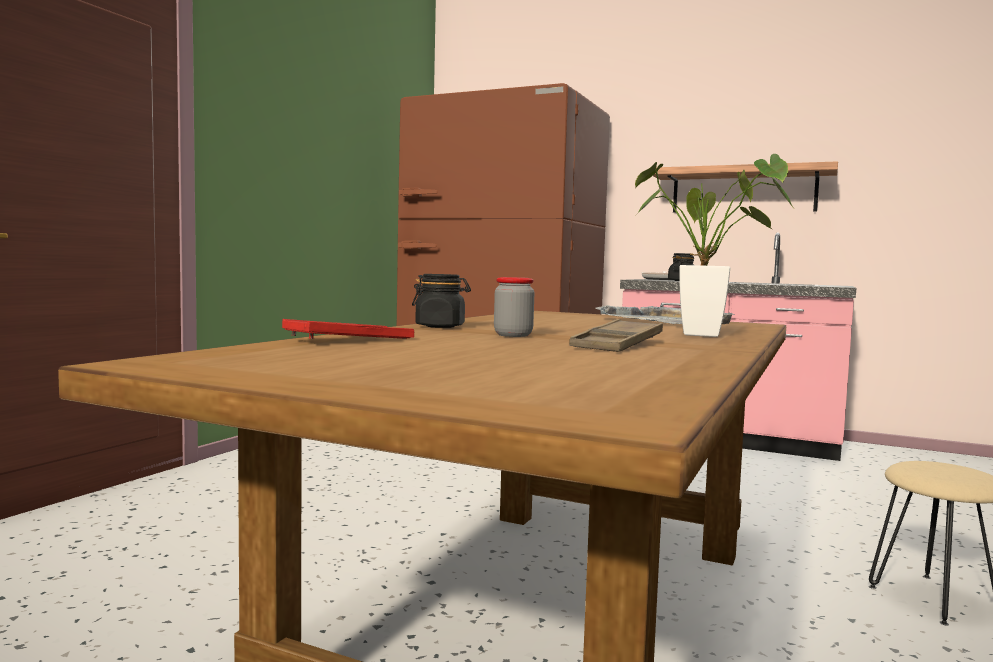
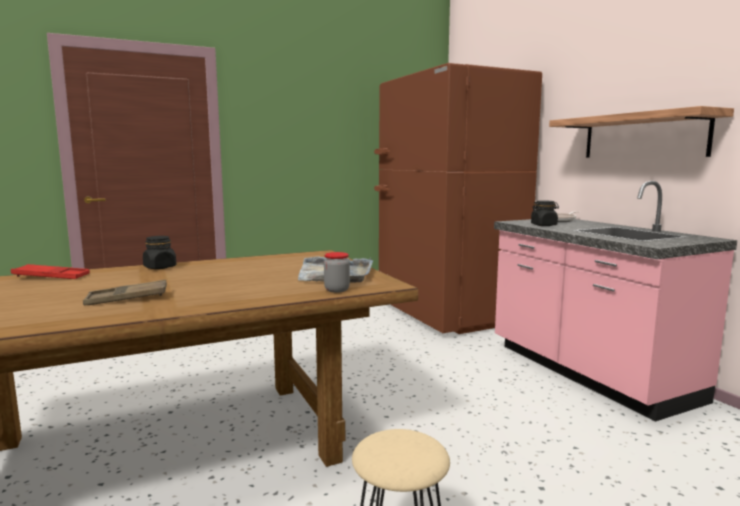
camera: 40 degrees right, 5 degrees up
jar [494,277,535,337] -> jar moved to [324,252,350,293]
potted plant [635,154,793,337] -> none

